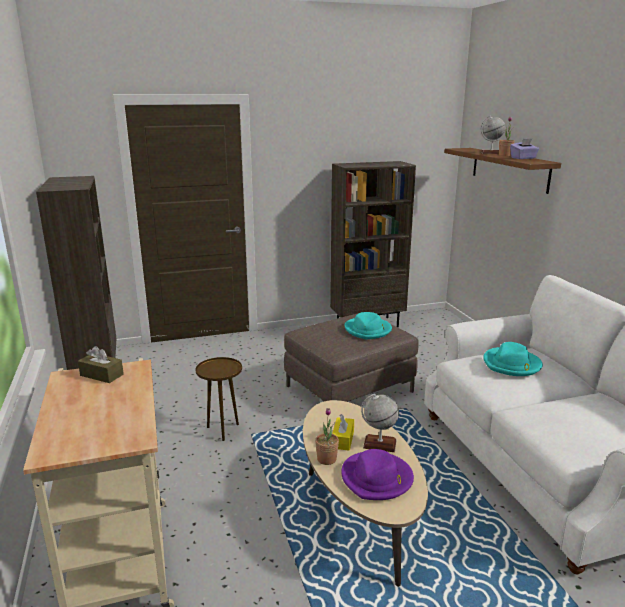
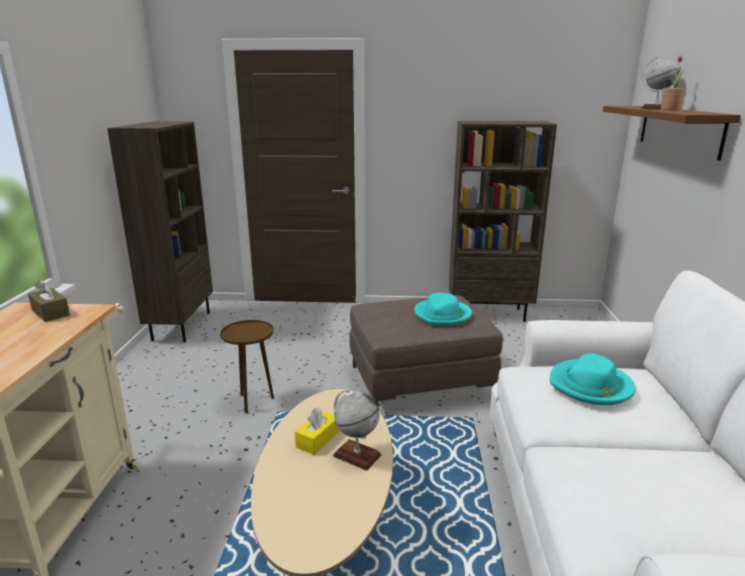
camera: 20 degrees right, 0 degrees up
potted plant [315,408,339,465] -> none
purple hat [342,449,414,500] -> none
purple tissue box [510,139,539,159] -> none

